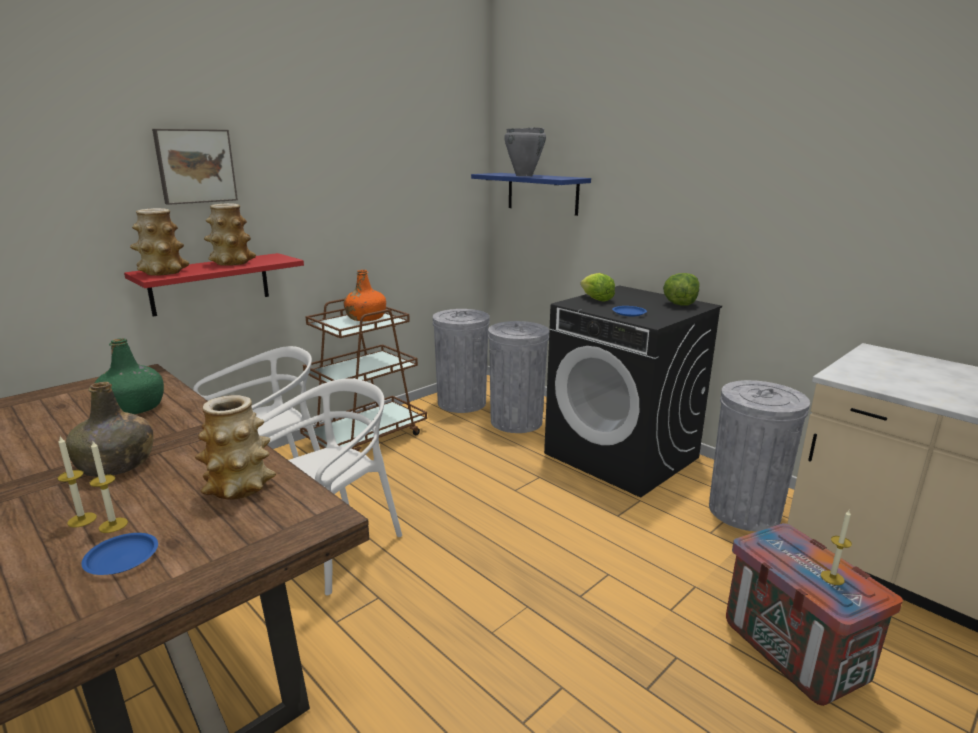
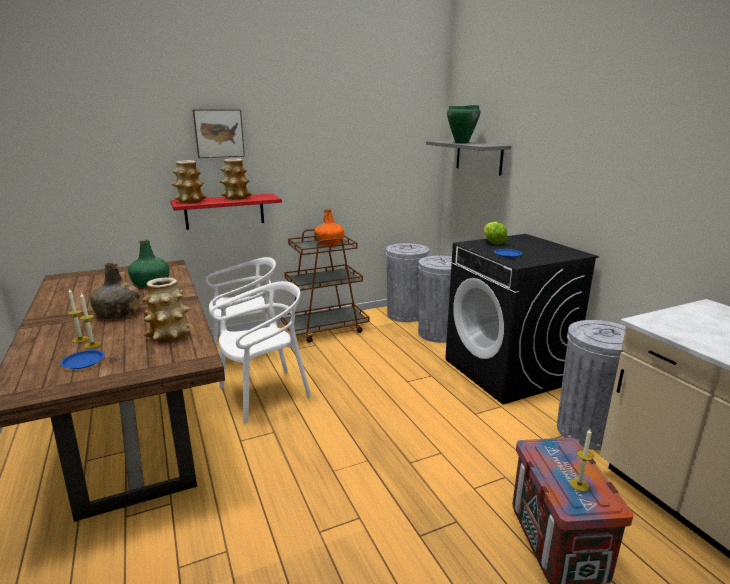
camera: 20 degrees right, 0 degrees up
blue shelf [471,173,591,216] -> grey shelf [426,140,512,176]
grey cooking pot [504,127,546,176] -> green cooking pot [447,105,481,143]
lettuce [663,273,699,306] -> none

